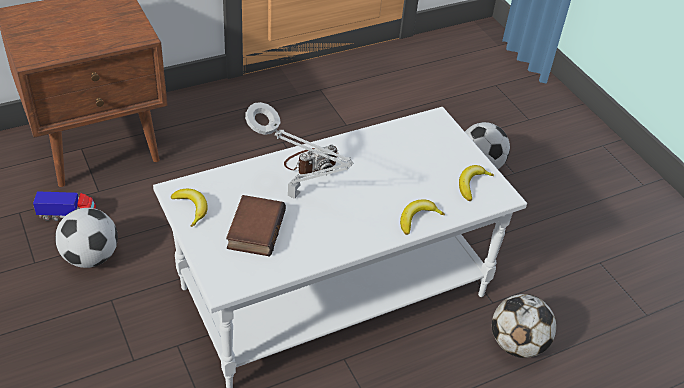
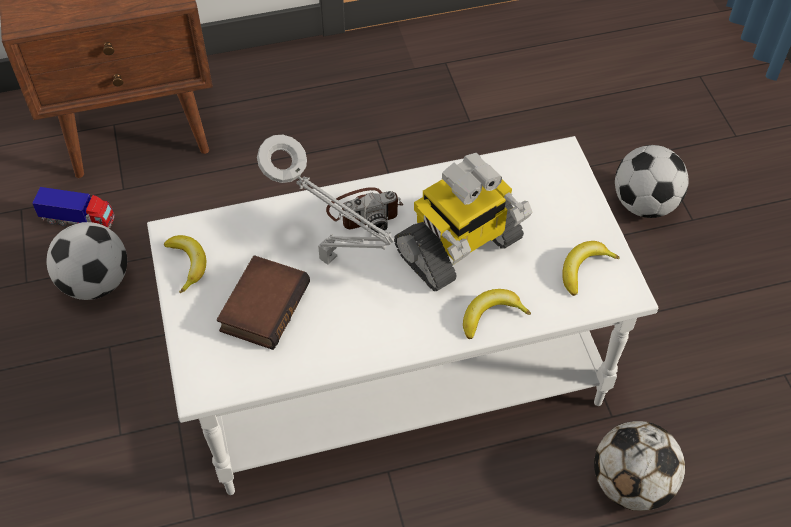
camera: 15 degrees right, 10 degrees up
none -> toy robot [394,153,532,291]

